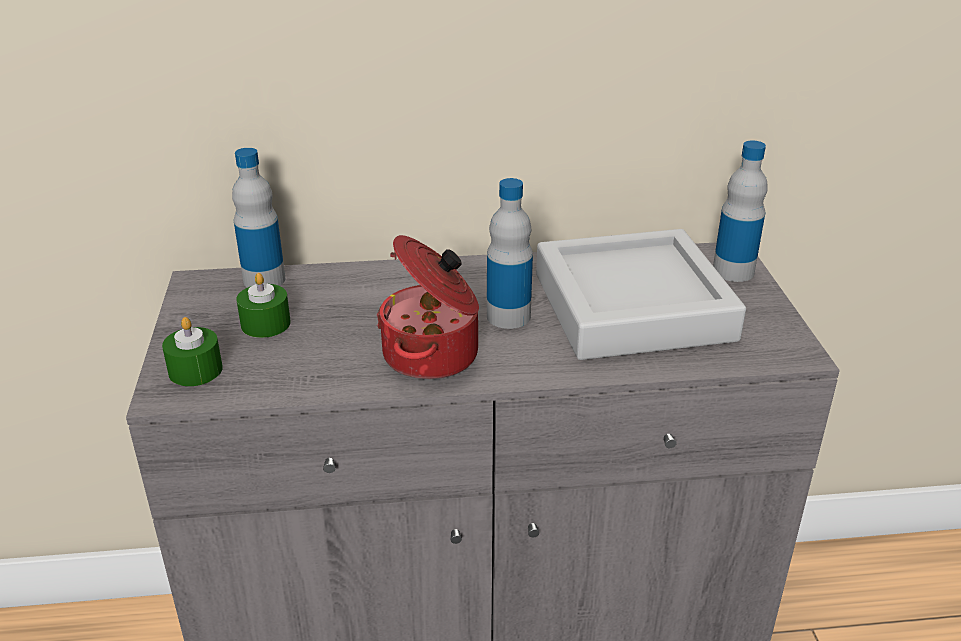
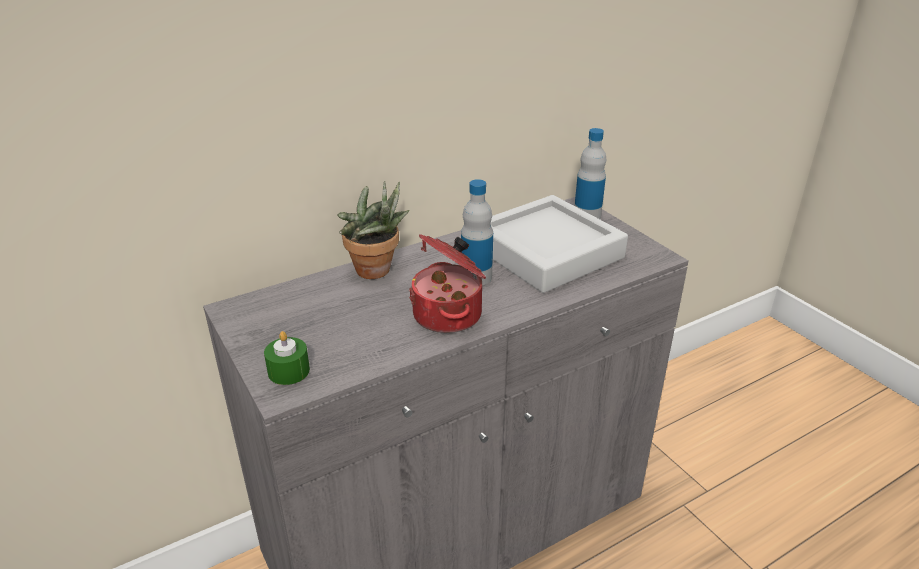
camera: 25 degrees left, 0 degrees up
bottle [232,148,285,288] -> none
green candle [236,273,291,338] -> none
none -> potted plant [338,181,410,279]

